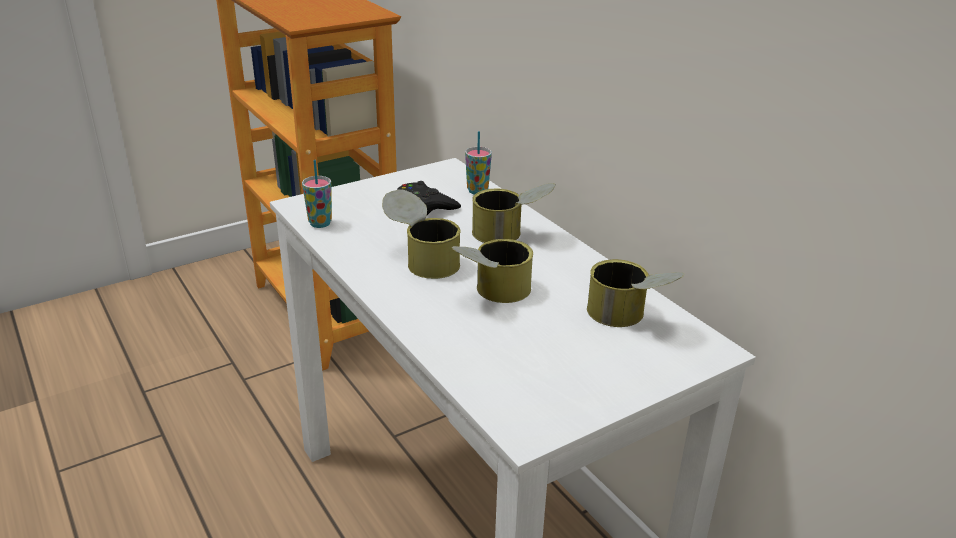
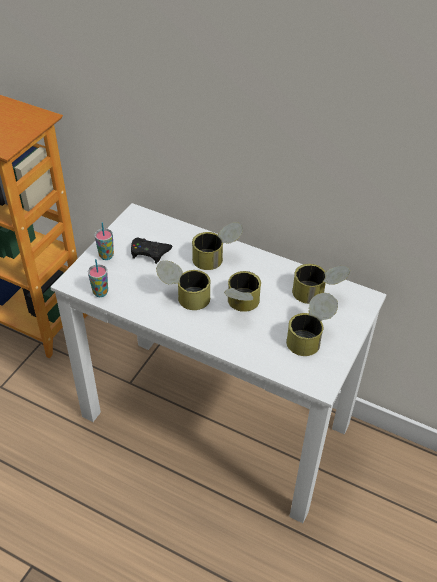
camera: 30 degrees left, 15 degrees up
cup [465,131,492,195] -> cup moved to [94,223,114,260]
none -> can [286,293,338,356]

